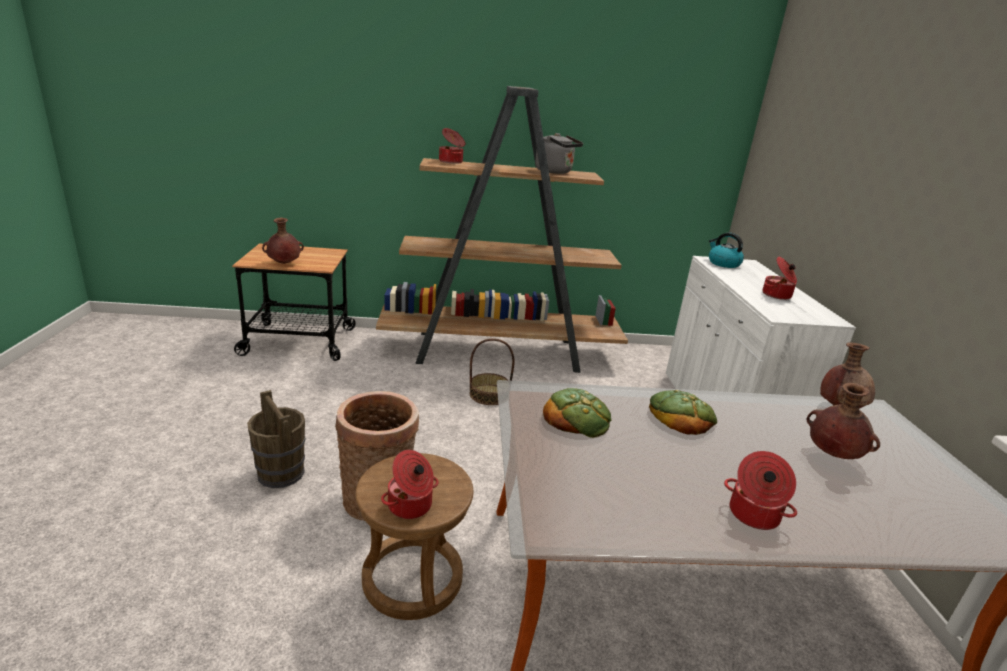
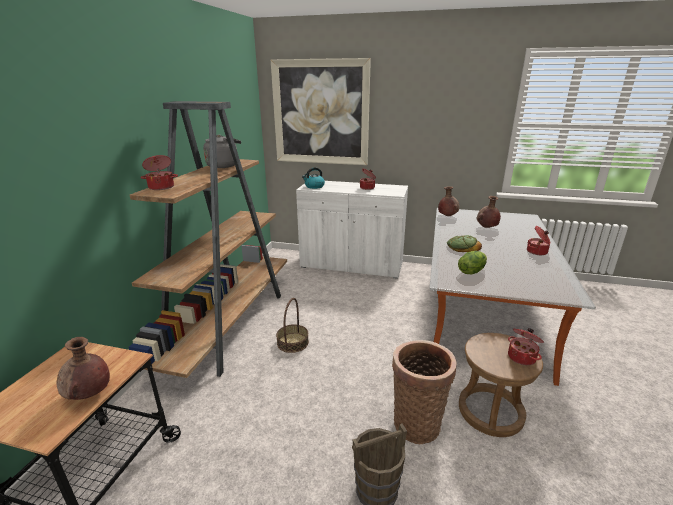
camera: 70 degrees left, 0 degrees up
bread [543,388,612,438] -> lettuce [458,251,487,274]
none -> picture [271,58,371,165]

